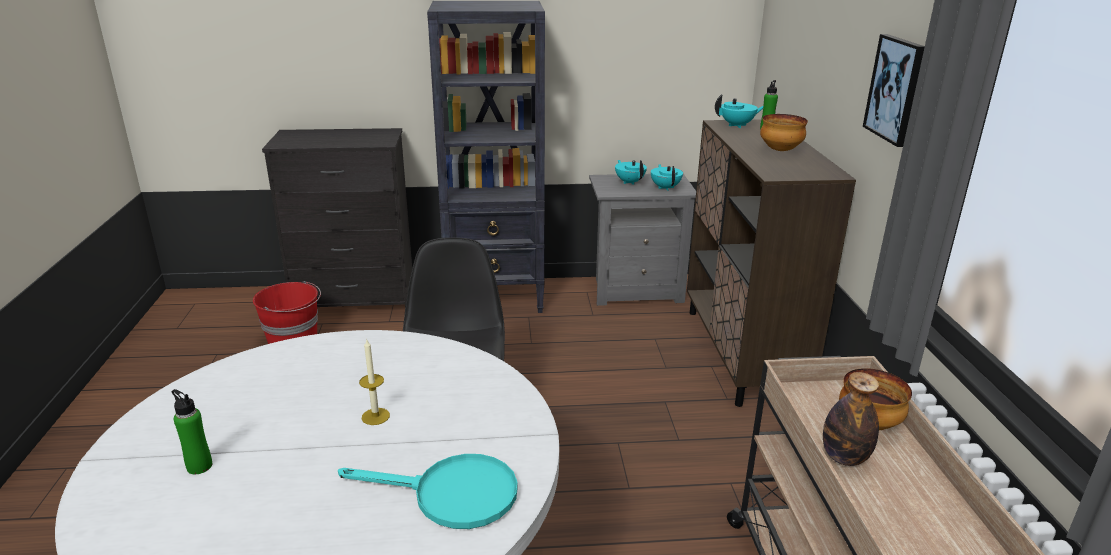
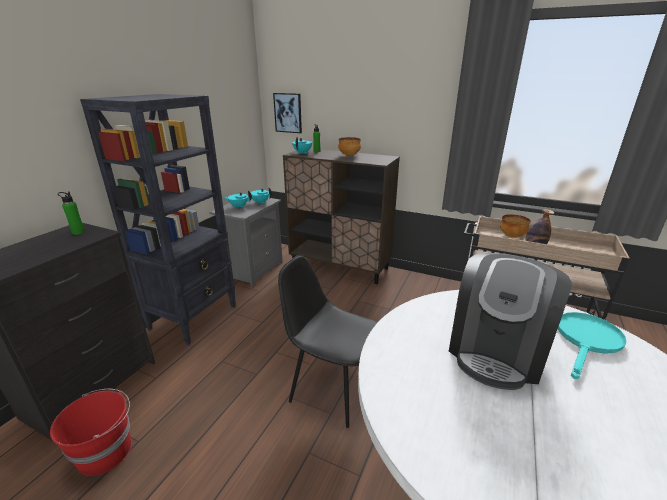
camera: 60 degrees left, 0 degrees up
green bottle [171,389,212,474] -> green bottle moved to [58,191,85,235]
candle [359,340,390,425] -> coffee machine [449,253,572,390]
picture [863,34,925,147] -> picture moved to [273,93,302,133]

